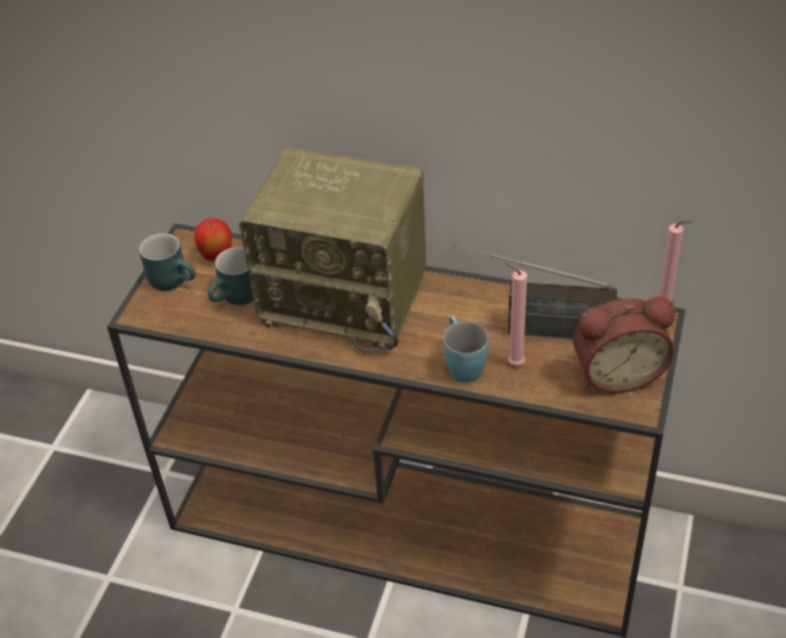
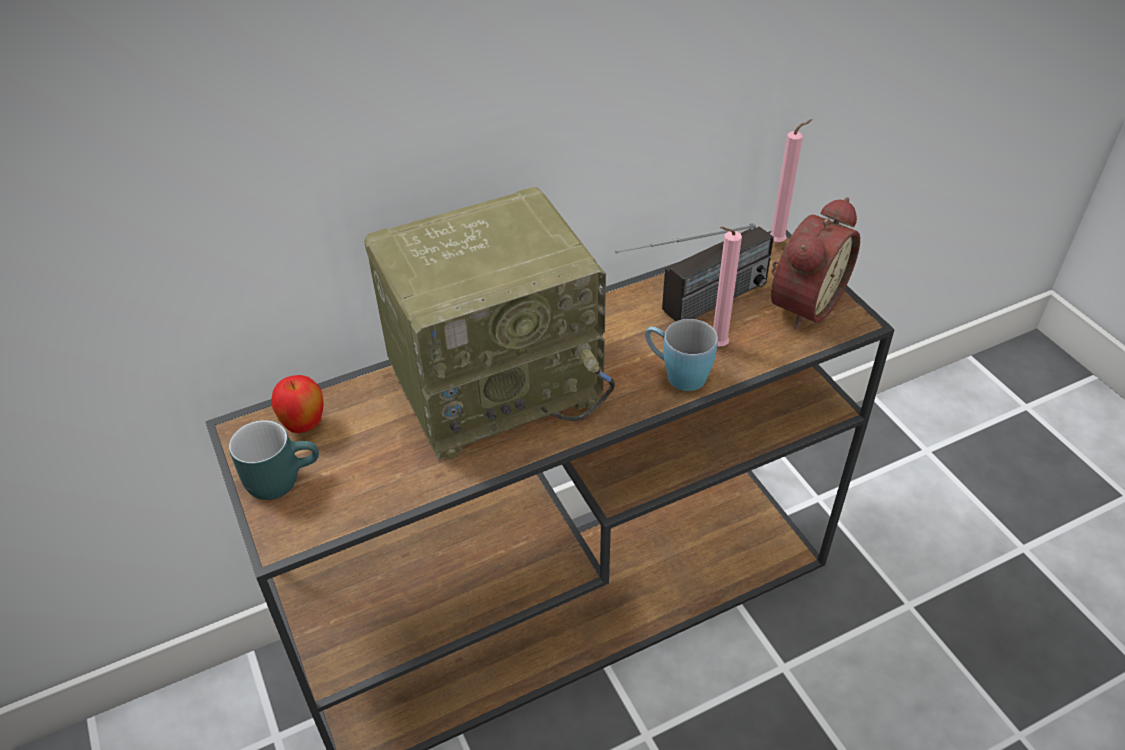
camera: 45 degrees left, 0 degrees up
turquoise mug [208,247,257,305] -> none

